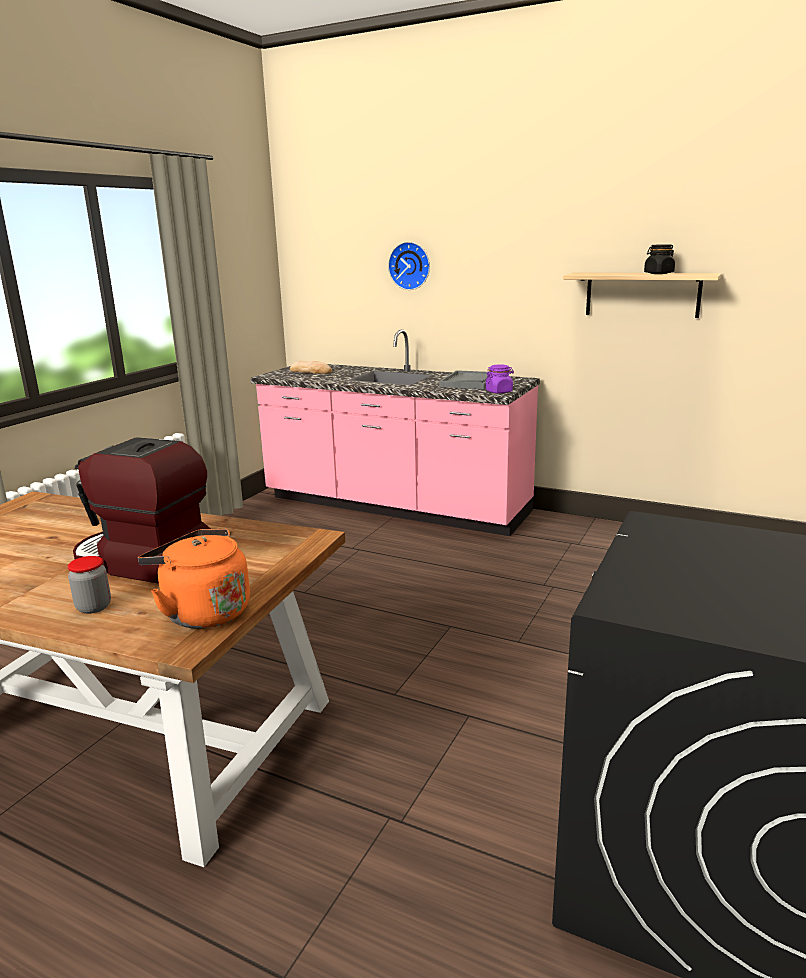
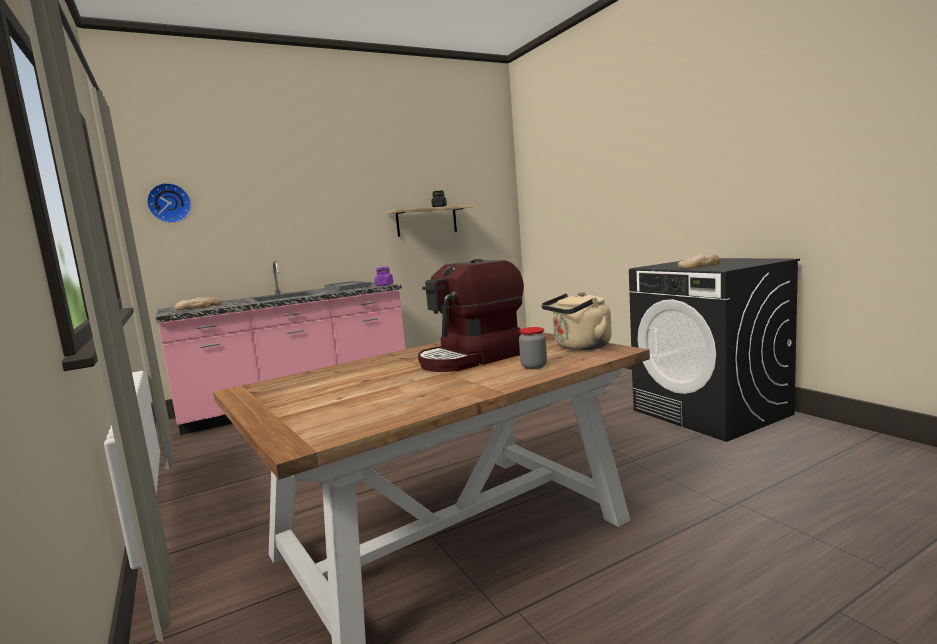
camera: 55 degrees left, 10 degrees down
orange kettle [138,529,250,629] -> beige kettle [541,292,612,350]
wall clock [388,242,430,290] -> wall clock moved to [147,183,192,223]
none -> bread [678,253,721,269]

